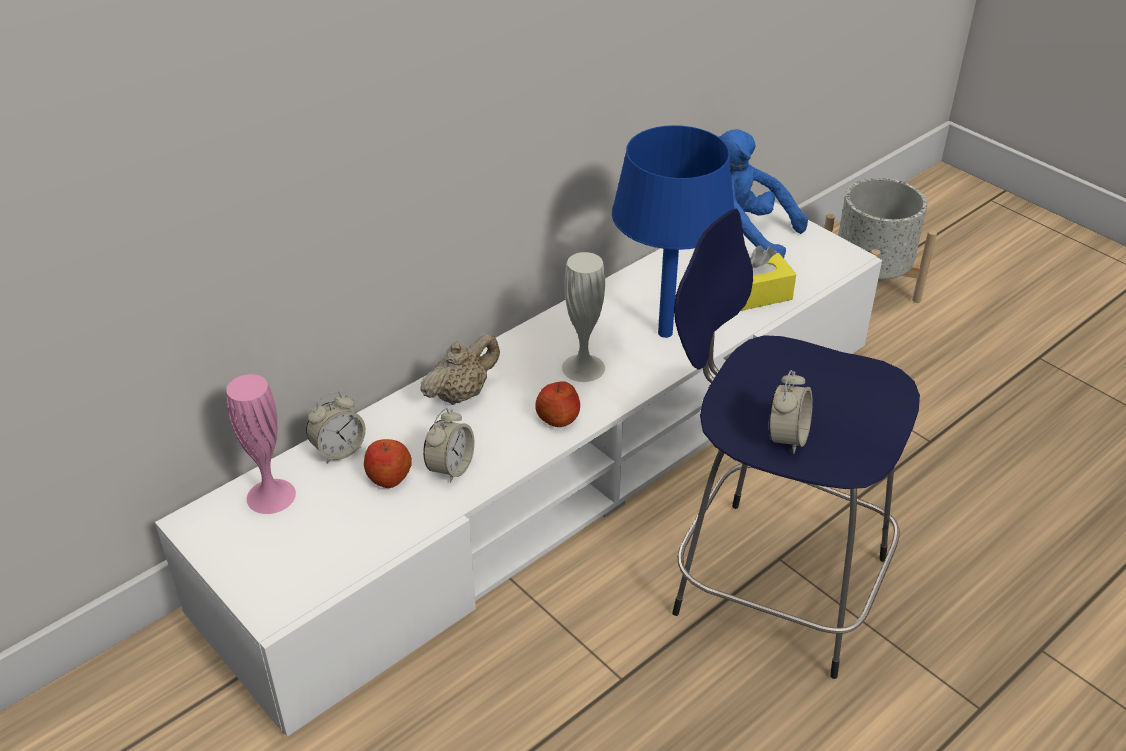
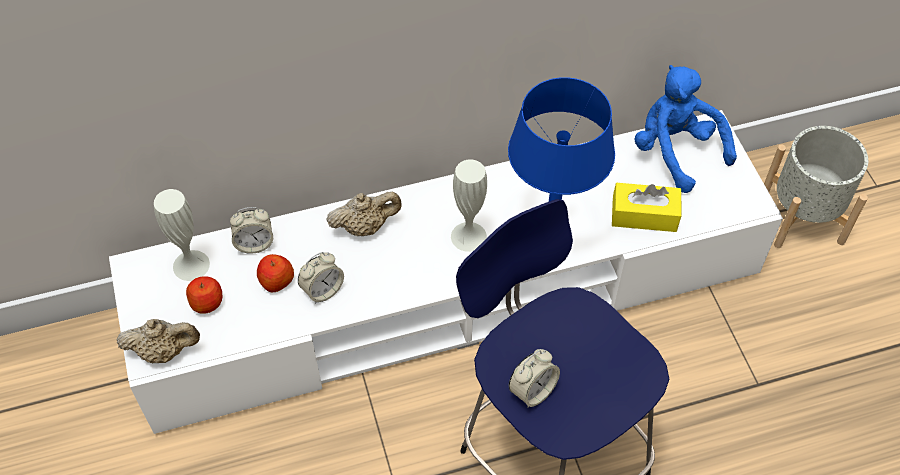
camera: 25 degrees right, 15 degrees up
pink vase [226,374,296,514] -> white vase [154,189,210,281]
apple [535,381,580,427] -> apple moved to [186,276,223,314]
none -> beige teapot [116,319,200,363]

